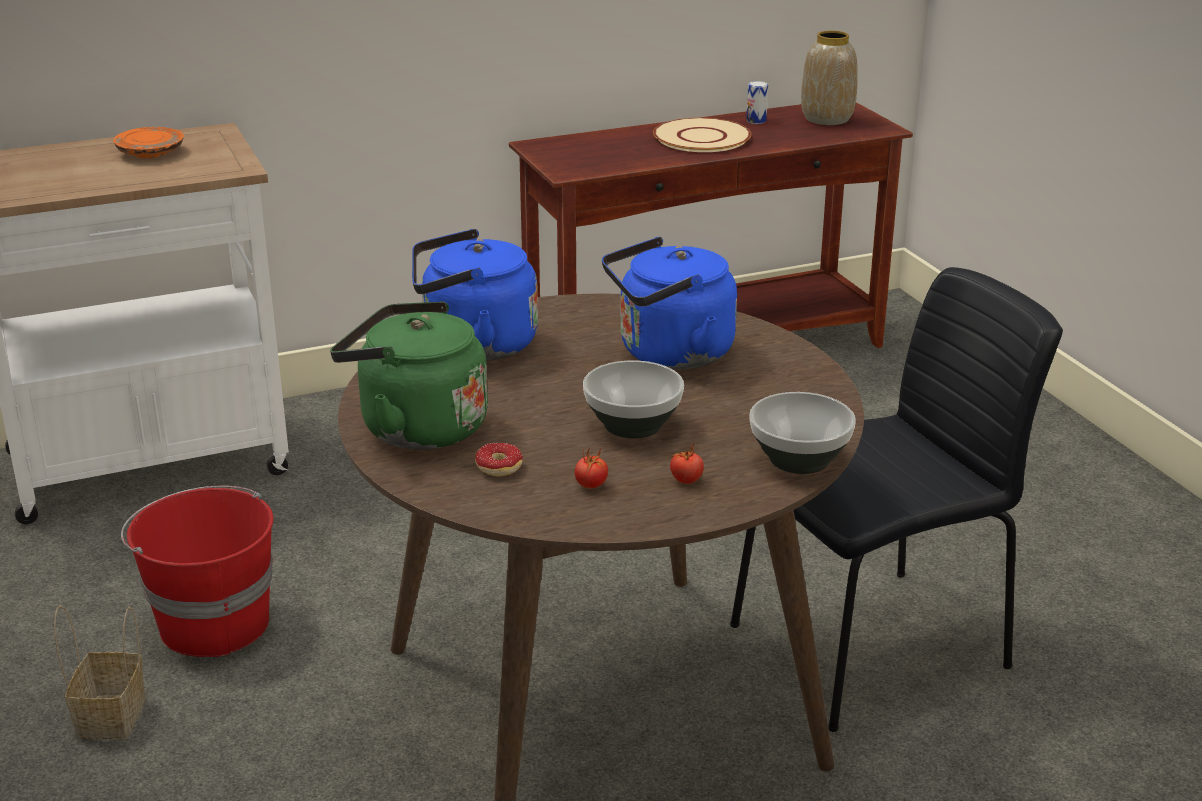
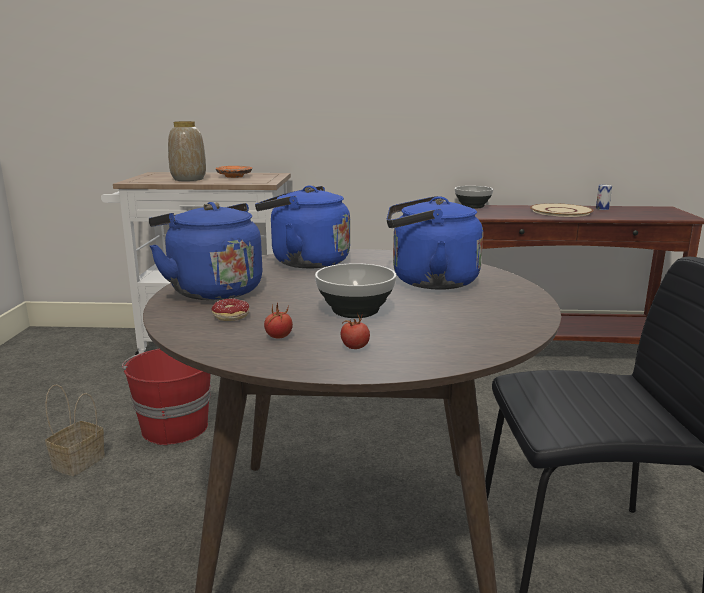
camera: 25 degrees right, 10 degrees down
green kettle [330,301,488,450] -> blue kettle [149,202,262,300]
bowl [750,392,856,474] -> bowl moved to [455,186,493,209]
vase [801,31,858,125] -> vase moved to [168,121,206,181]

